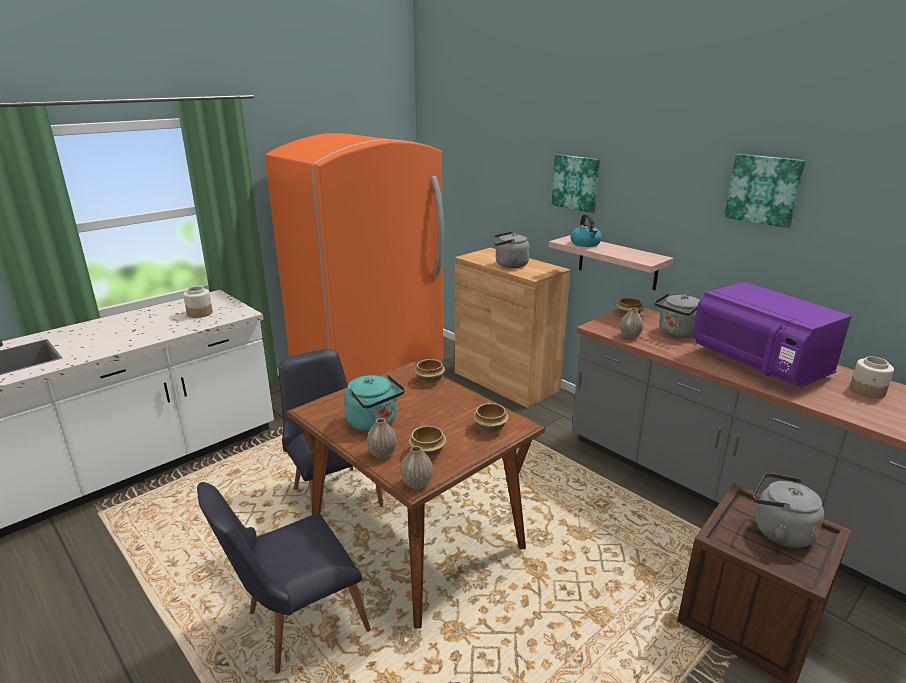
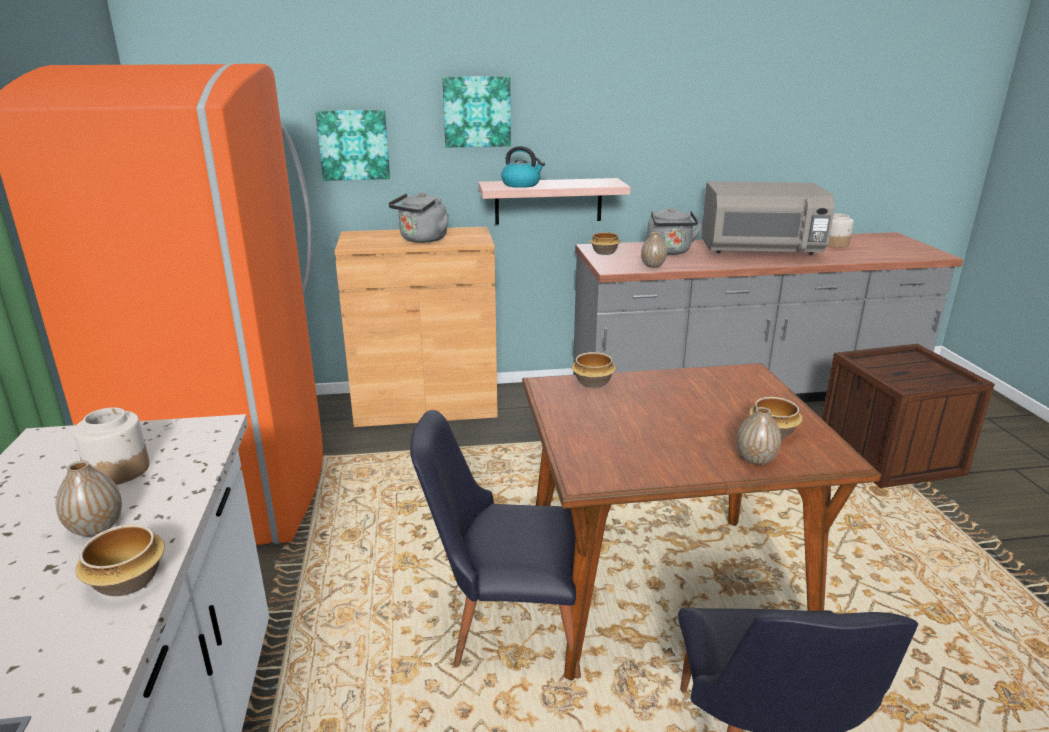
camera: 55 degrees left, 0 degrees up
turquoise kettle [344,374,405,431] -> none
vase [401,446,433,489] -> vase moved to [56,461,122,537]
bowl [473,403,509,433] -> bowl moved to [75,524,165,596]
purple microwave [692,282,851,387] -> grey microwave [701,181,835,255]
picture [724,154,806,228] -> picture moved to [315,110,390,181]
grey kettle [753,473,824,548] -> none

